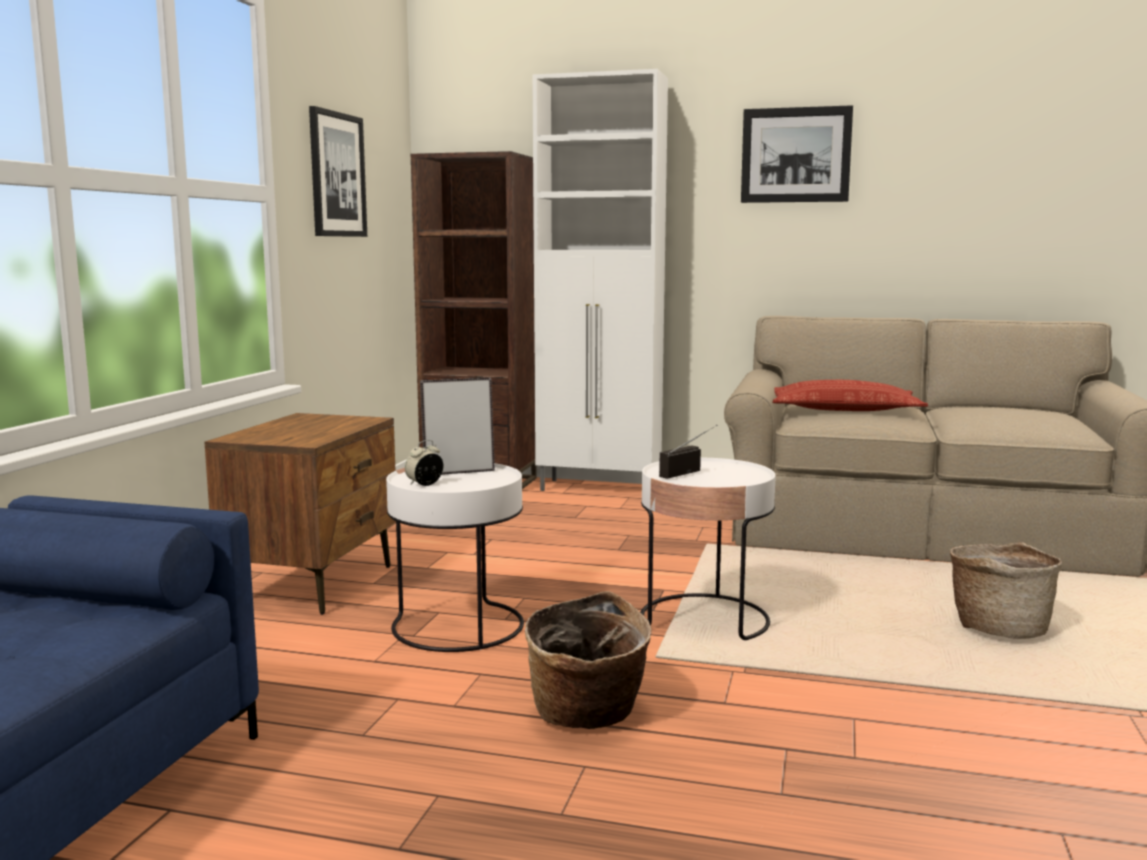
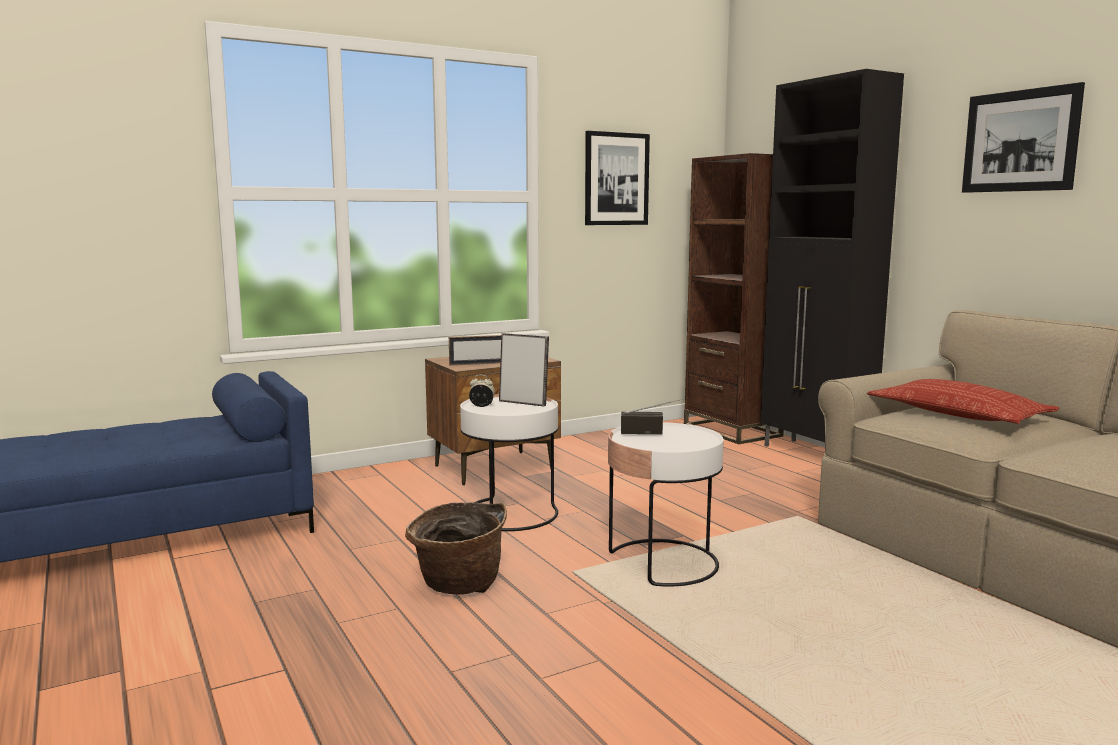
camera: 45 degrees right, 0 degrees up
white cabinet [532,69,668,491] -> black cabinet [760,69,904,447]
basket [950,542,1062,639] -> none
none -> picture frame [449,335,501,366]

